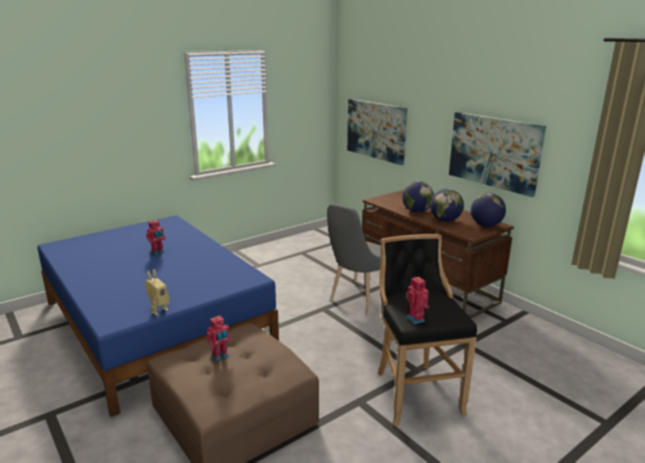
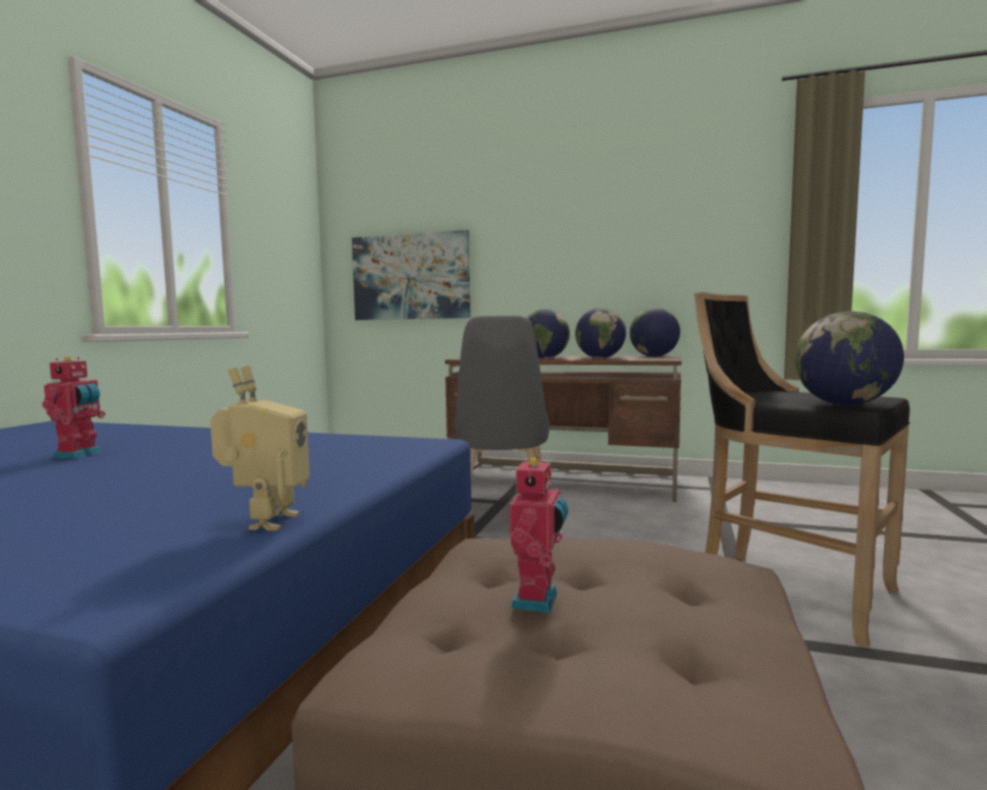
camera: 35 degrees left, 15 degrees down
toy robot [406,277,429,324] -> globe [795,311,904,405]
picture [449,112,546,197] -> none

